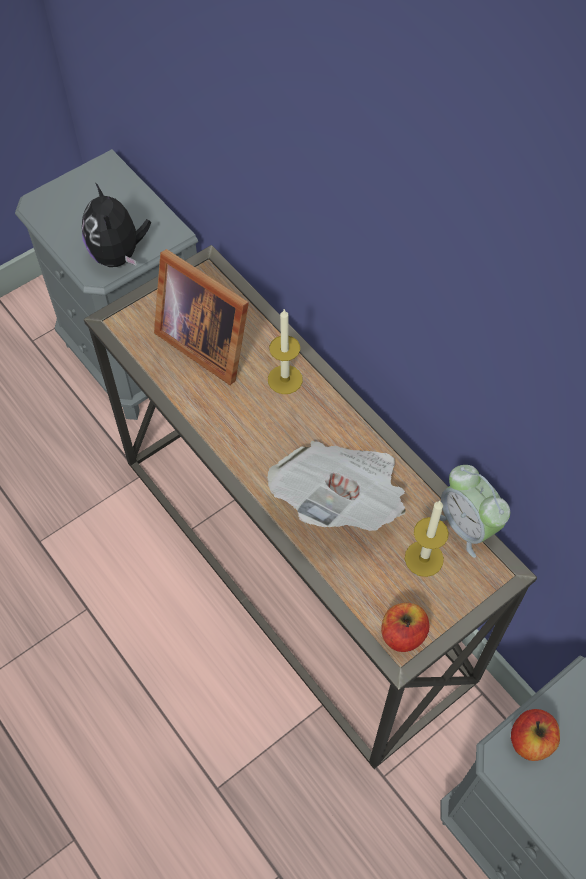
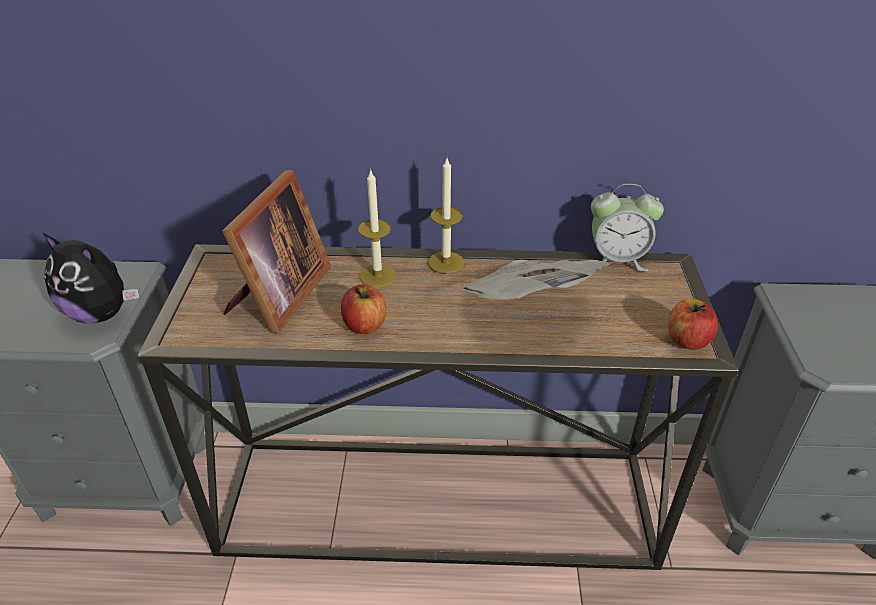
camera: 50 degrees left, 20 degrees down
picture frame [154,249,249,385] -> picture frame turned 60 degrees counterclockwise [222,170,331,333]
candle [405,501,449,577] -> candle moved to [428,158,464,274]
apple [511,709,560,761] -> apple moved to [341,285,386,334]

